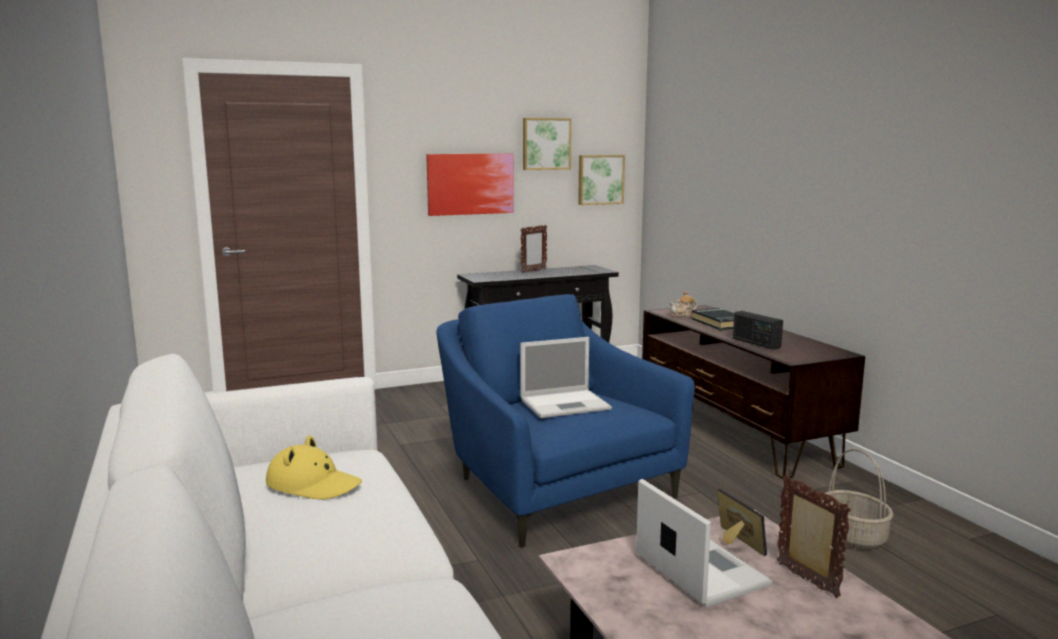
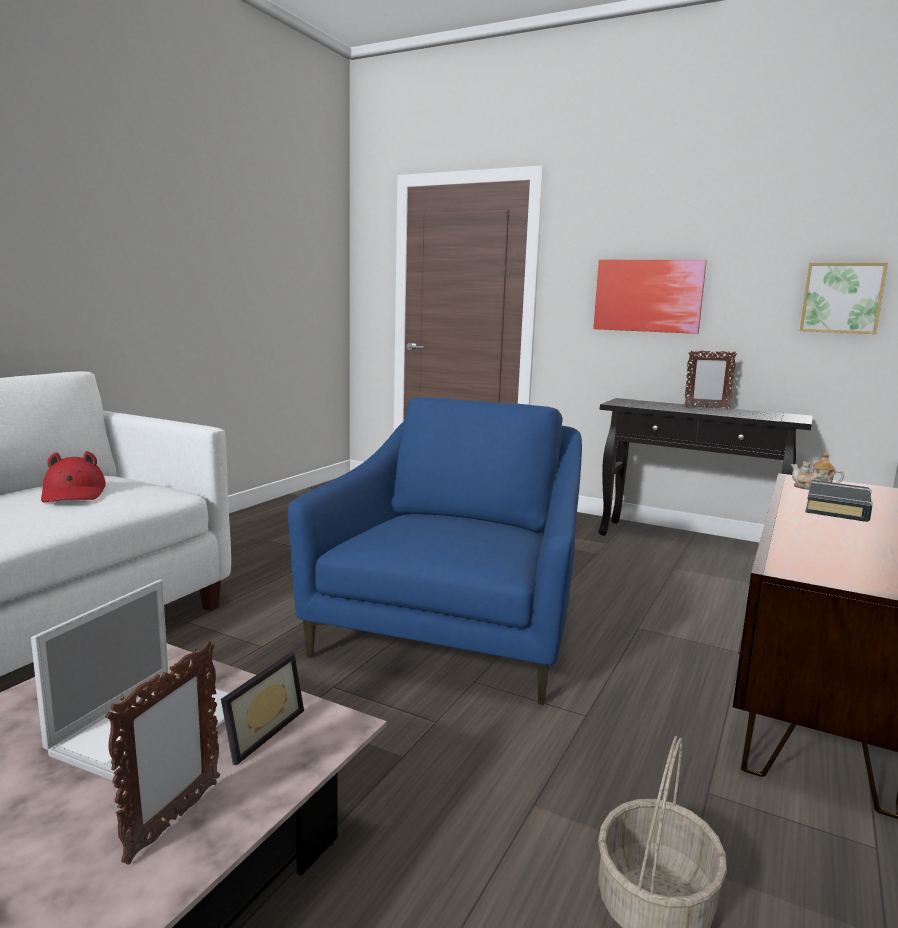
camera: 50 degrees right, 0 degrees up
yellow hat [266,435,362,499] -> red hat [41,451,106,503]
laptop [520,337,612,418] -> none
picture [523,118,572,170] -> none
radio [733,311,783,350] -> none

